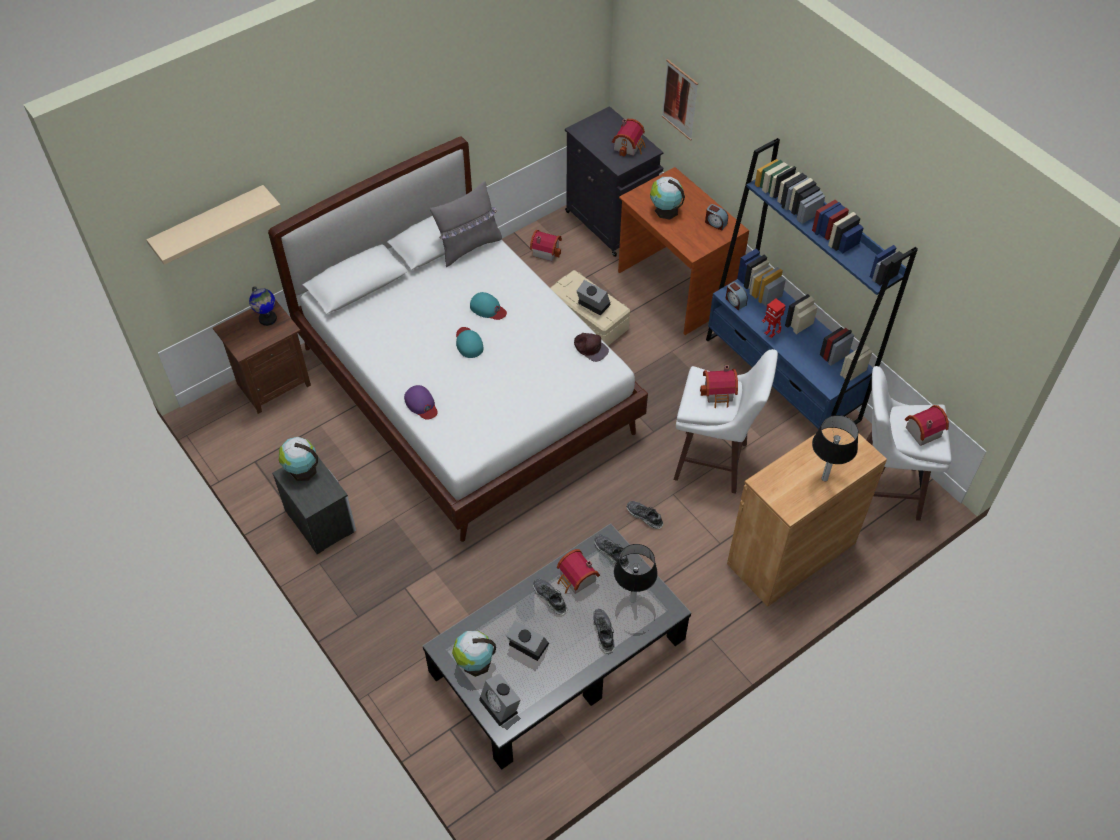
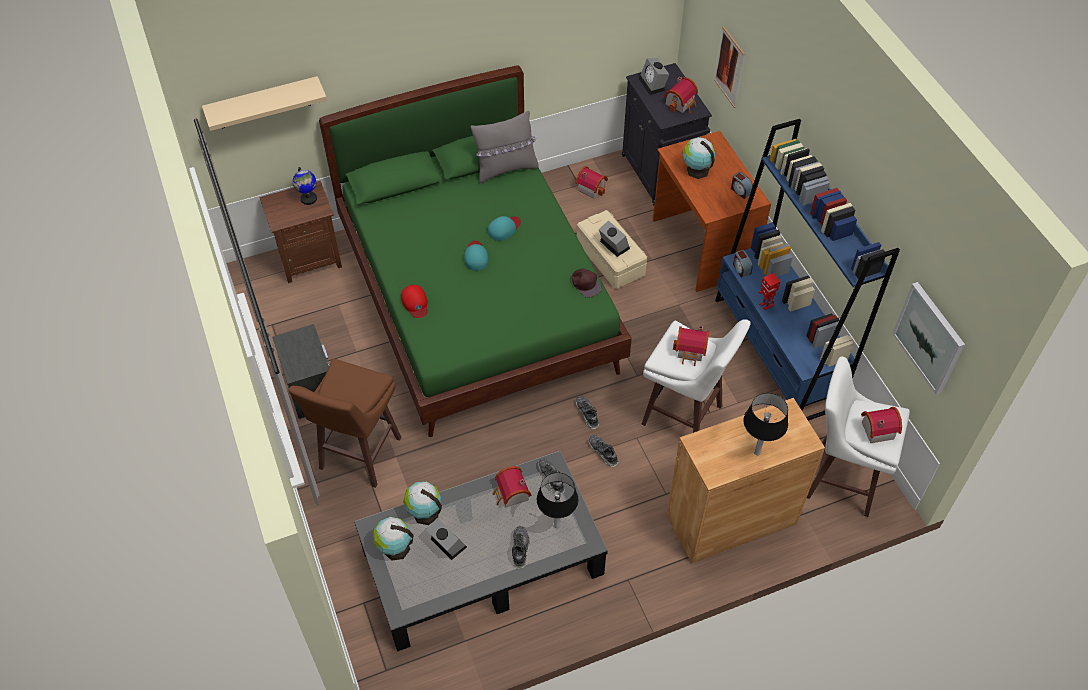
camera: 15 degrees right, 0 degrees up
white bed [268,136,648,542] -> green bed [319,65,632,437]
globe [279,437,318,481] -> globe moved to [403,482,442,525]
purple cap [404,385,438,419] -> red cap [401,285,428,318]
turquoise cap [470,292,507,320] -> turquoise cap turned 90 degrees counterclockwise [488,216,521,241]
alarm clock [479,673,521,726] -> alarm clock moved to [639,58,669,95]
shoe [533,578,567,615] -> shoe moved to [576,395,599,429]
none -> brown stool [288,359,402,488]
none -> picture [892,282,965,395]

